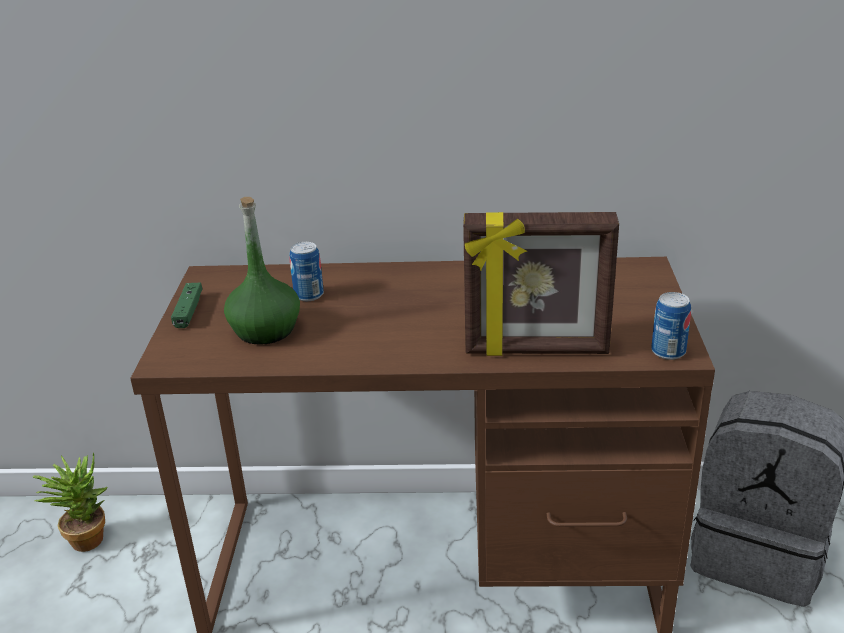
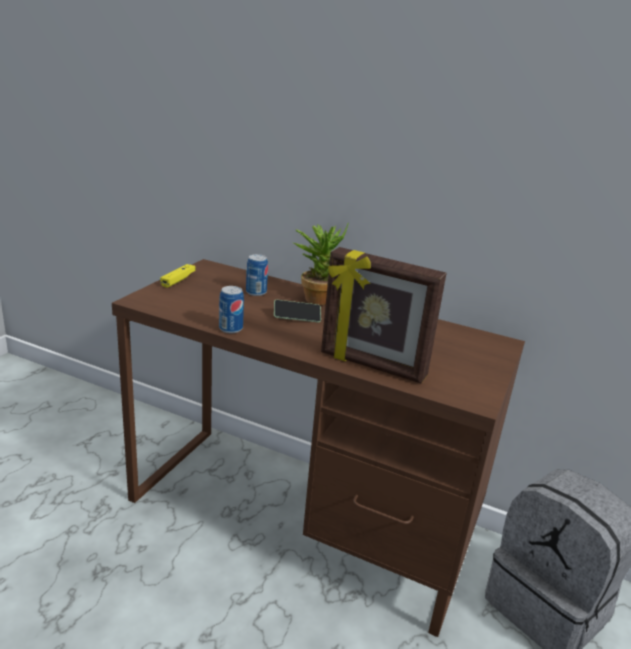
camera: 20 degrees right, 5 degrees down
potted plant [33,452,108,552] -> potted plant moved to [294,222,349,305]
green game controller [171,283,203,328] -> yellow game controller [160,264,196,288]
green bottle [224,197,300,345] -> none
can [651,292,691,360] -> can moved to [219,286,244,333]
none -> phone [274,300,321,323]

